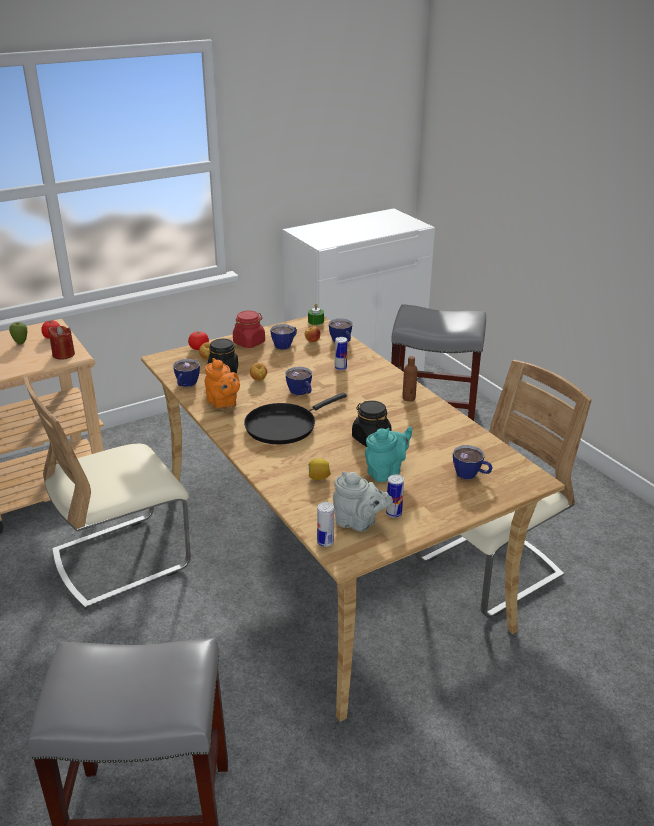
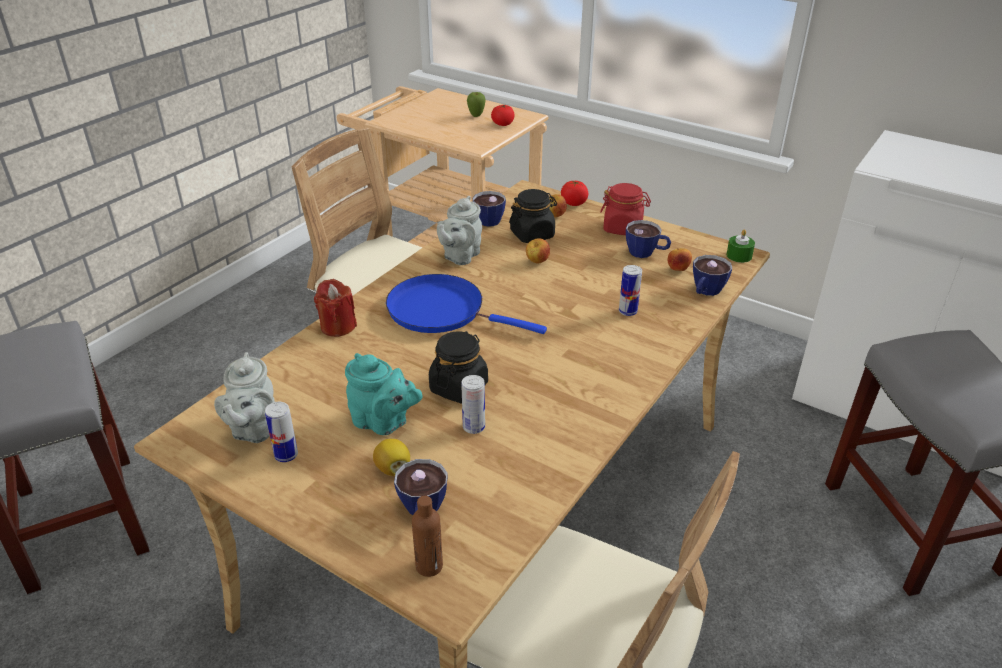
camera: 65 degrees right, 5 degrees up
red candle [48,326,75,360] -> red candle moved to [314,279,357,337]
orange teapot [205,358,240,410] -> grey teapot [437,196,482,265]
black frying pan [244,392,347,444] -> blue frying pan [386,274,547,334]
cup [285,367,312,395] -> none
lemon [309,458,331,480] -> lemon moved to [373,439,410,476]
can [317,502,334,547] -> can moved to [461,375,485,434]
brown bottle [402,356,418,402] -> brown bottle moved to [412,496,443,577]

